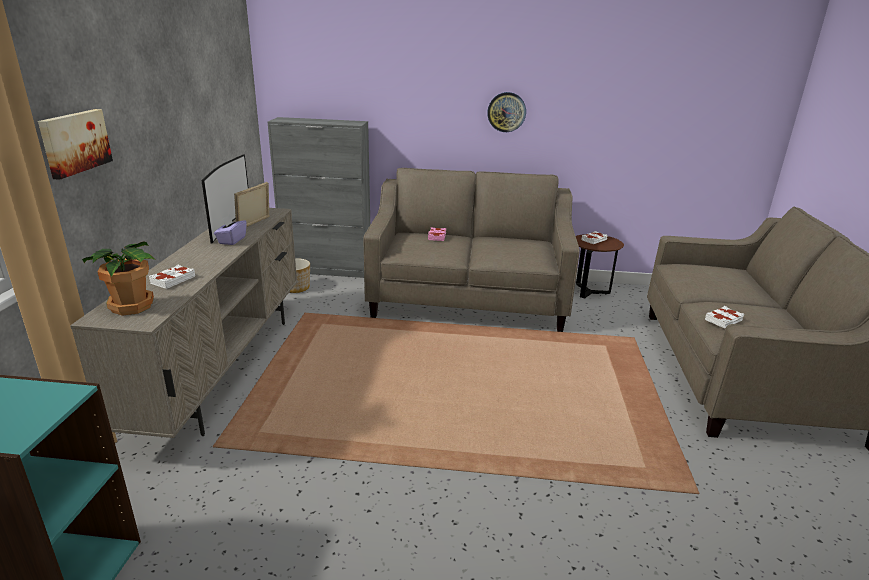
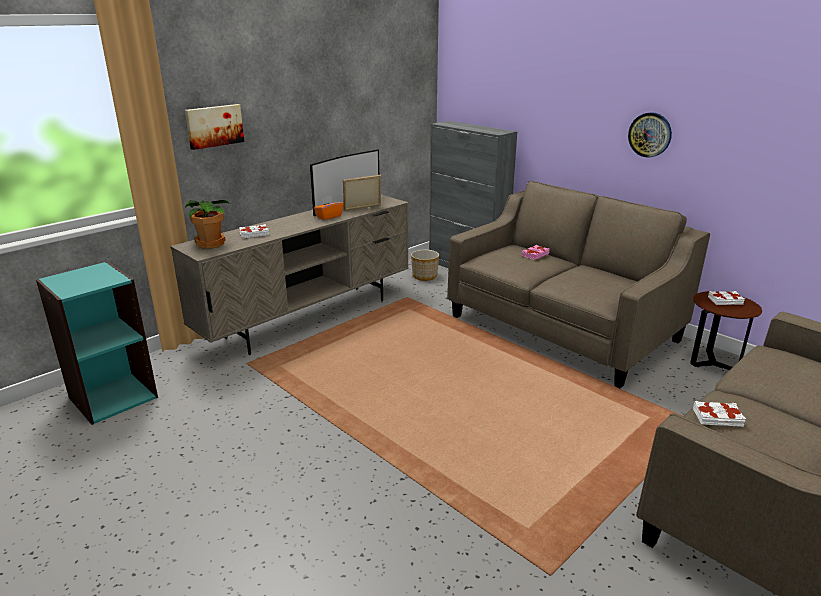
camera: 40 degrees right, 0 degrees up
purple tissue box [214,215,247,245] -> orange tissue box [314,196,343,220]

